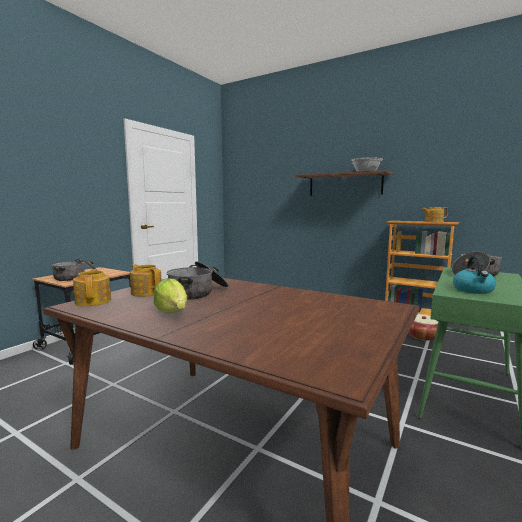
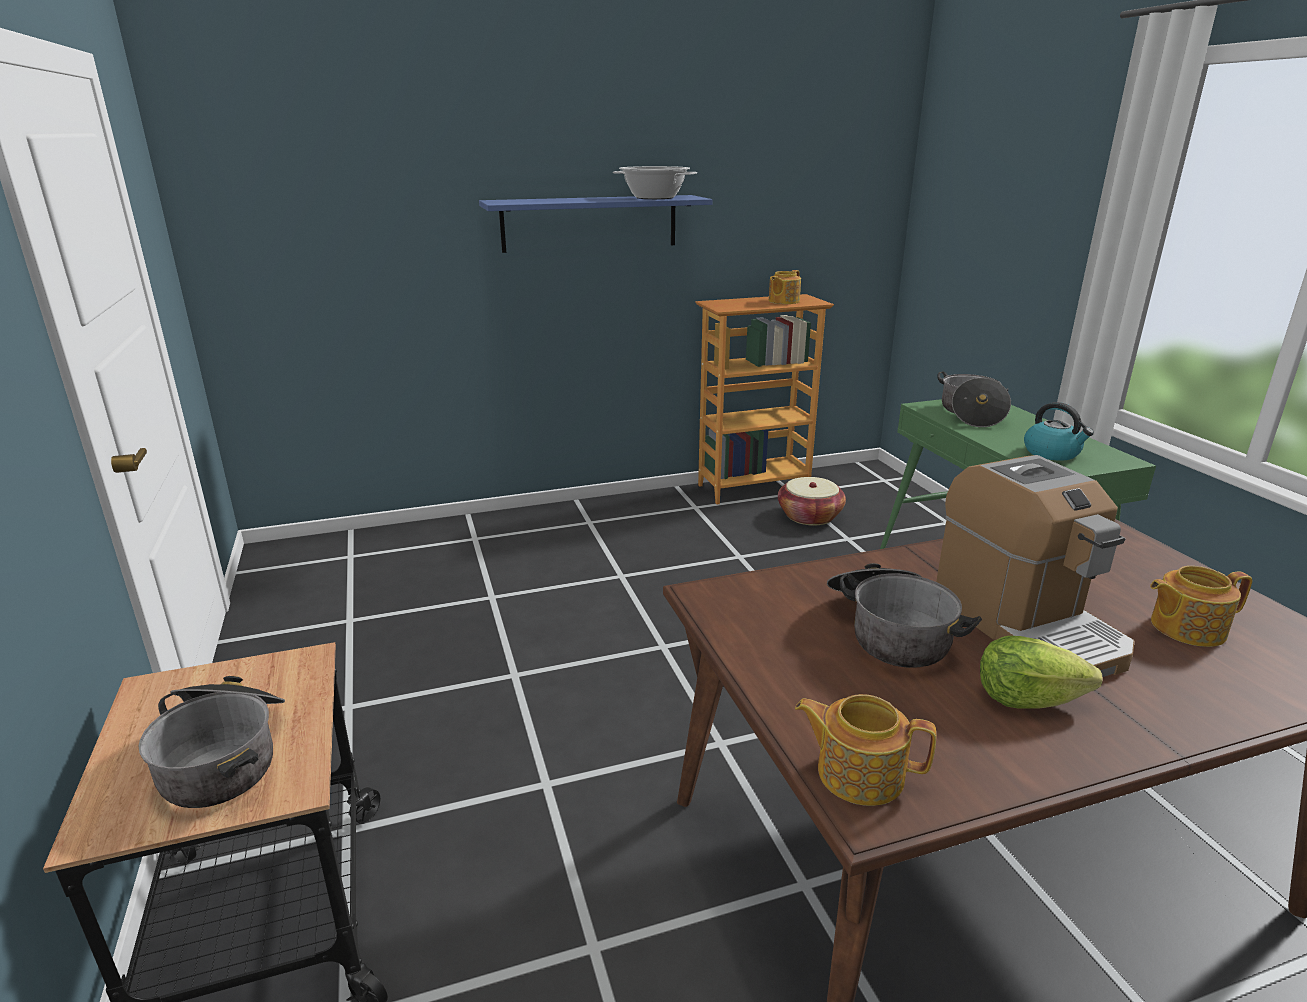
camera: 50 degrees left, 15 degrees up
teapot [130,264,162,297] -> teapot moved to [1150,566,1252,647]
brown shelf [295,170,392,196] -> blue shelf [479,195,713,253]
none -> coffee machine [936,455,1135,677]

